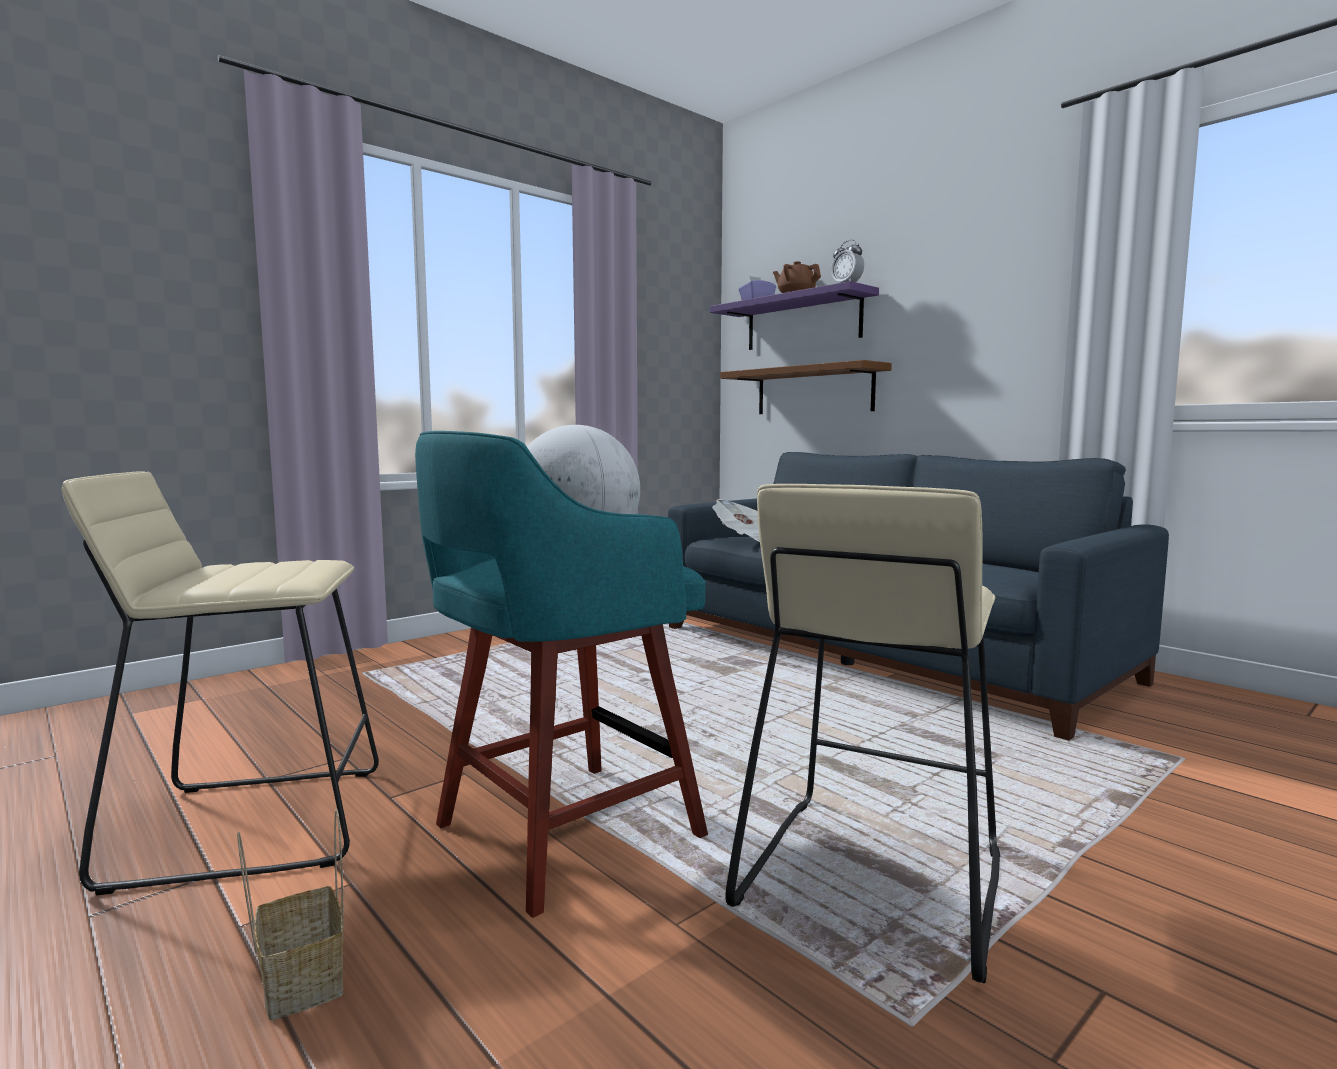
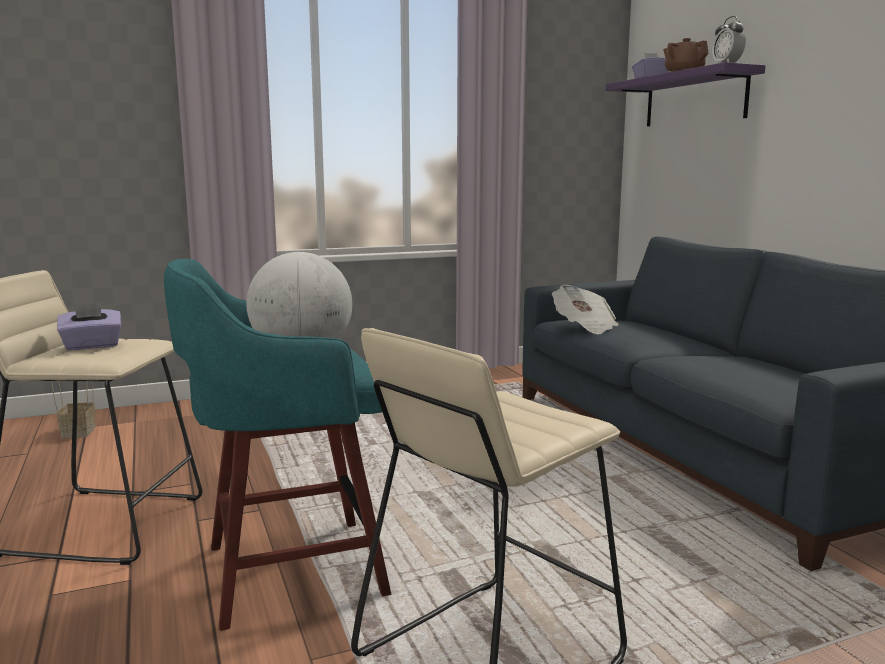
camera: 20 degrees right, 5 degrees up
basket [237,809,344,1020] -> basket moved to [52,381,96,438]
brown shelf [720,360,892,414] -> none
none -> purple tissue box [57,303,122,350]

